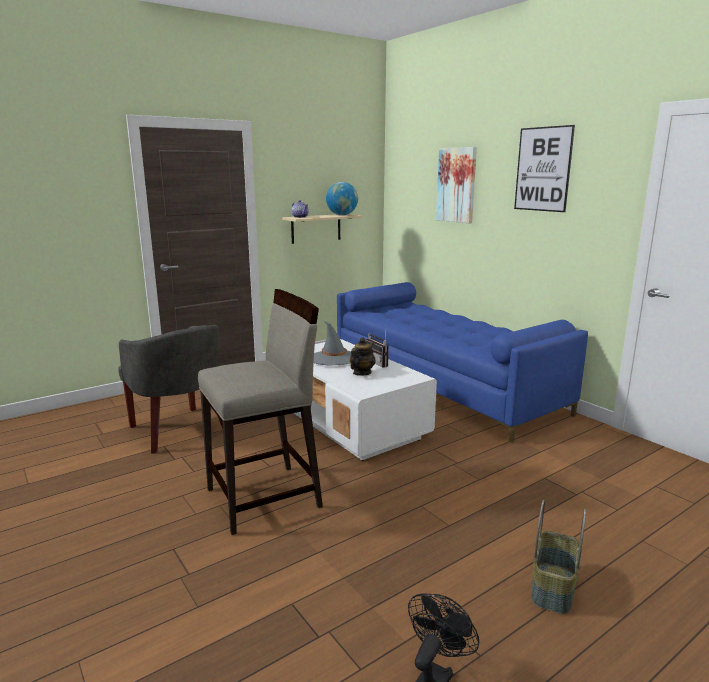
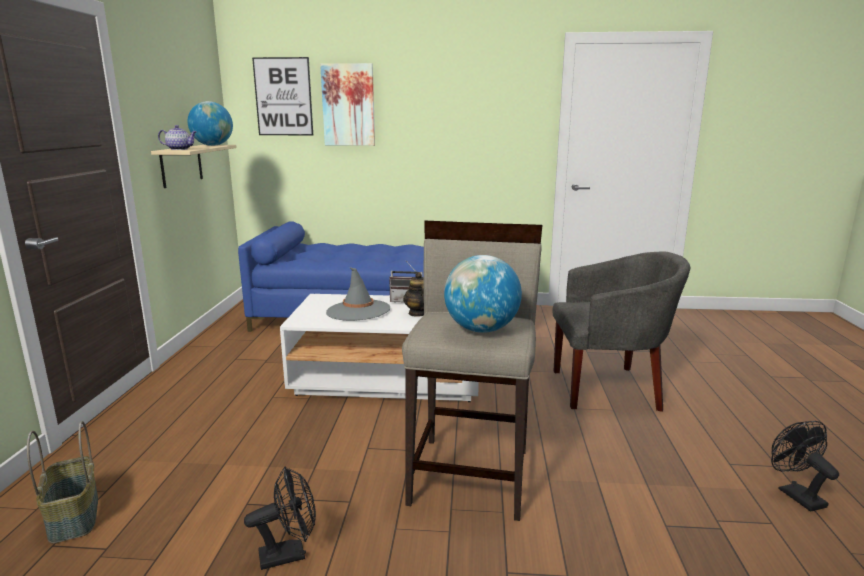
camera: 50 degrees left, 0 degrees up
grey armchair [118,325,223,454] -> grey armchair moved to [552,252,690,412]
picture [514,125,575,212] -> picture moved to [252,57,313,135]
basket [531,500,586,614] -> basket moved to [27,421,98,543]
none -> black fan [244,467,316,570]
none -> globe [444,255,522,333]

